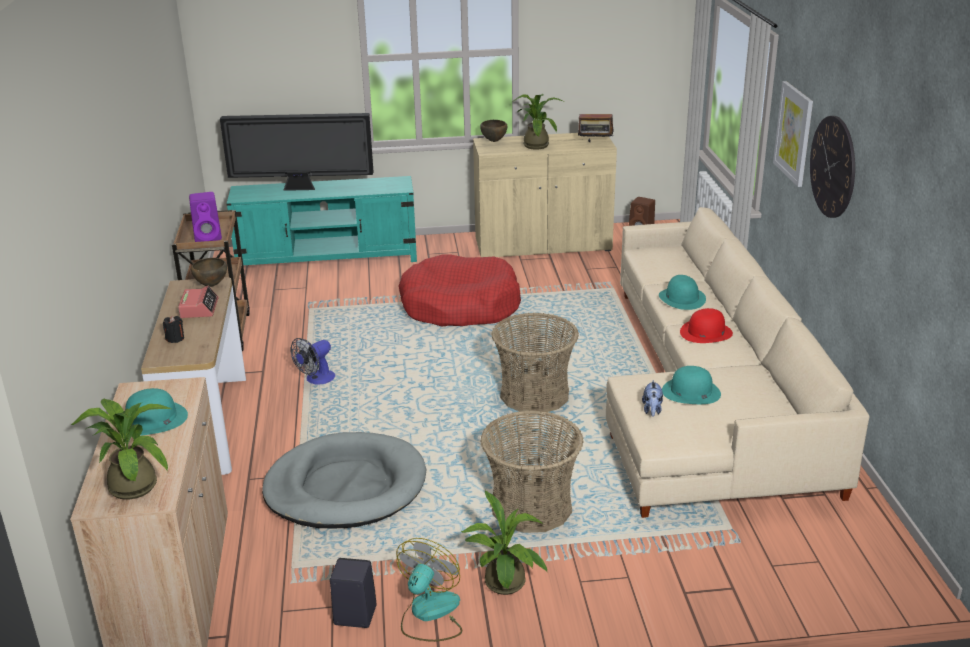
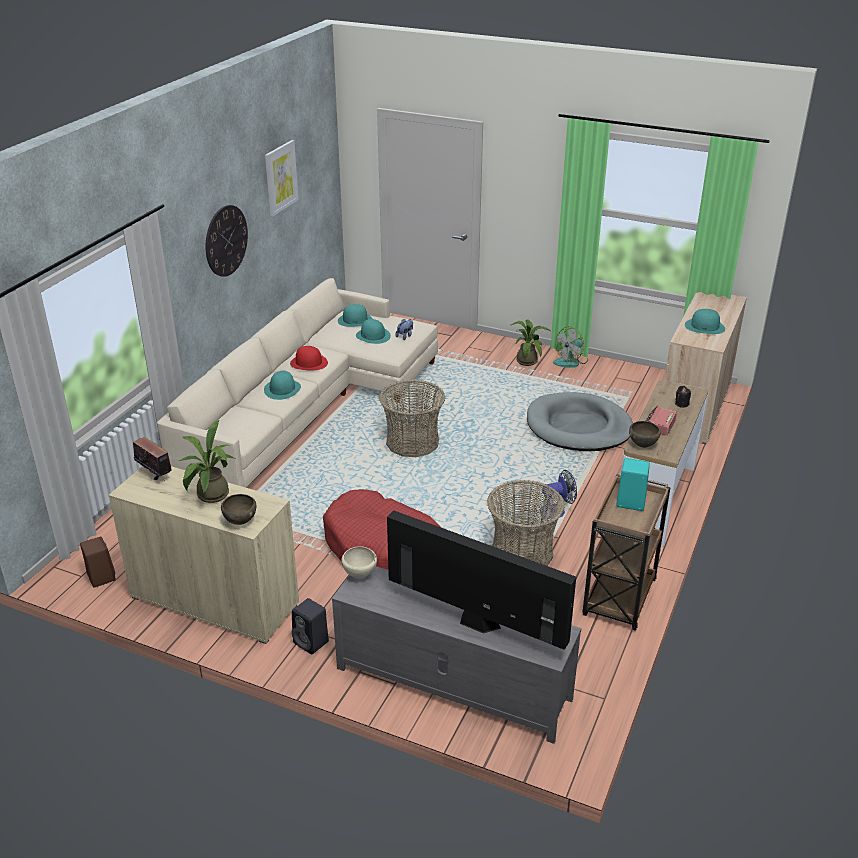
camera: 150 degrees left, 5 degrees up
potted plant [71,398,171,500] -> none
purple speaker [189,192,222,242] -> turquoise speaker [616,458,650,511]
turquoise tv stand [226,176,417,265] -> grey tv stand [332,566,581,744]
black speaker [330,558,376,628] -> black speaker moved to [292,598,329,654]
basket [481,410,584,533] -> basket moved to [487,480,565,566]
picture [773,81,813,187] -> picture moved to [265,140,299,216]
none -> turquoise hat [338,304,373,327]
none -> beige bowl [341,547,377,578]

